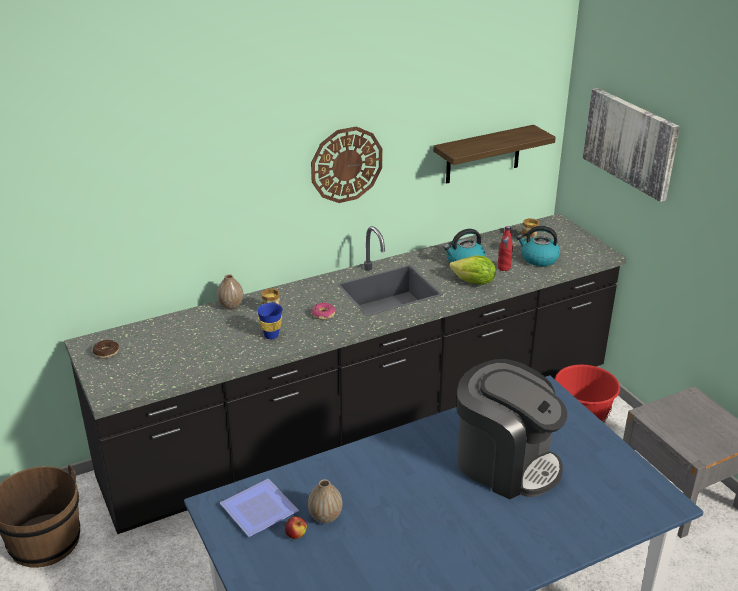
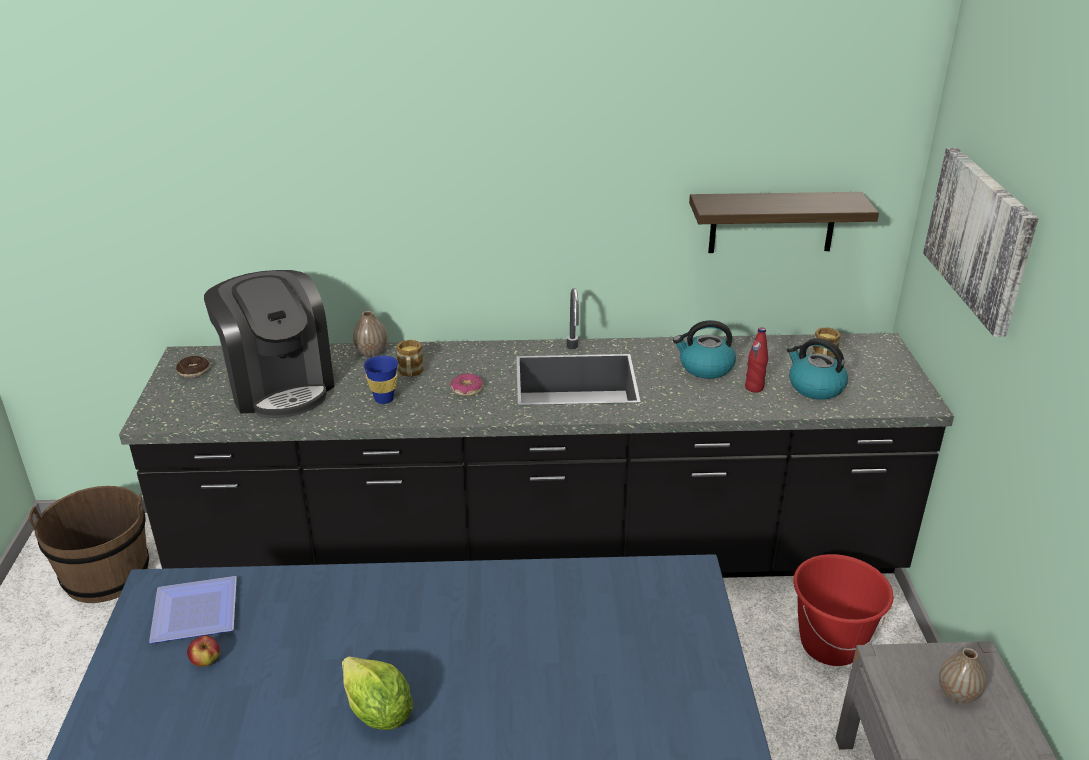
camera: 25 degrees right, 0 degrees up
vase [308,479,342,523] -> vase moved to [939,648,987,703]
wall clock [311,127,382,203] -> none
lettuce [449,255,496,285] -> lettuce moved to [342,656,413,730]
coffee machine [457,359,567,499] -> coffee machine moved to [204,270,335,418]

